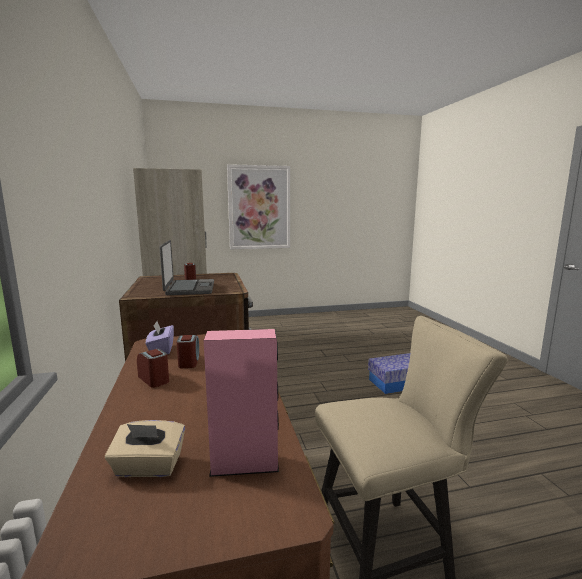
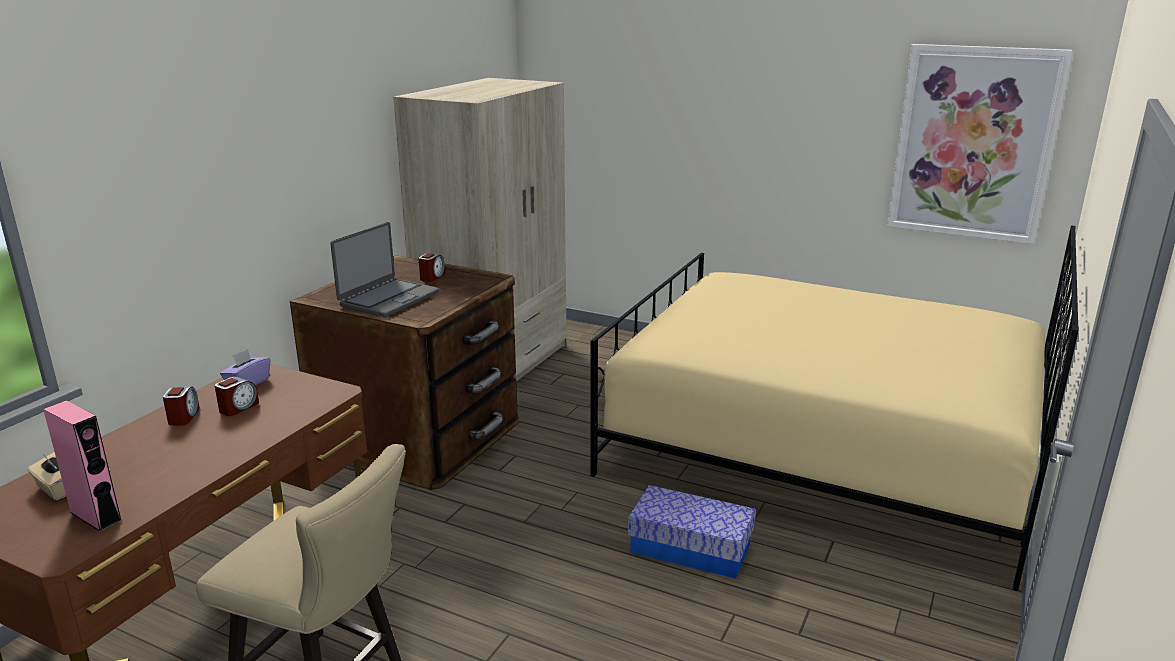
camera: 40 degrees right, 10 degrees up
picture [227,164,290,249] -> picture moved to [887,44,1072,244]
none -> beige bed [590,225,1079,591]

